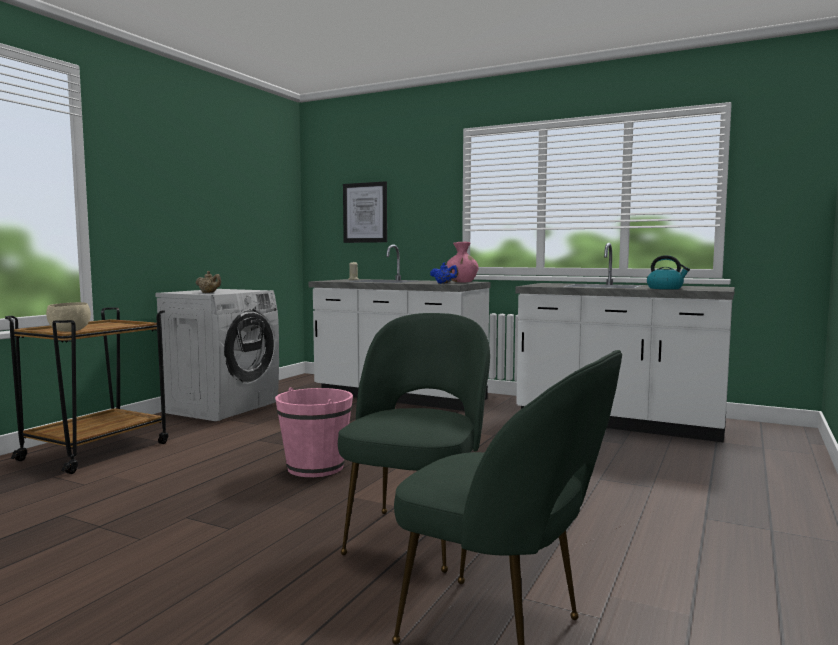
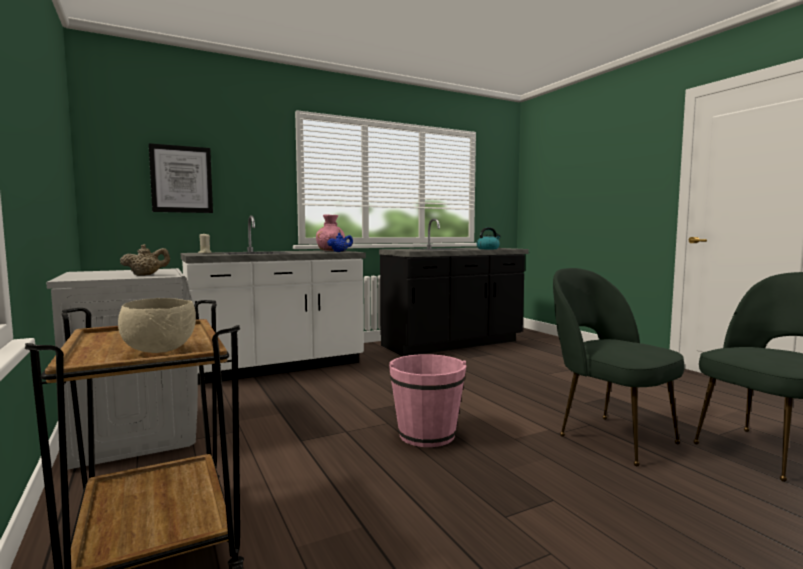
camera: 55 degrees left, 0 degrees up
white counter [515,243,735,442] -> black counter [379,218,529,356]

